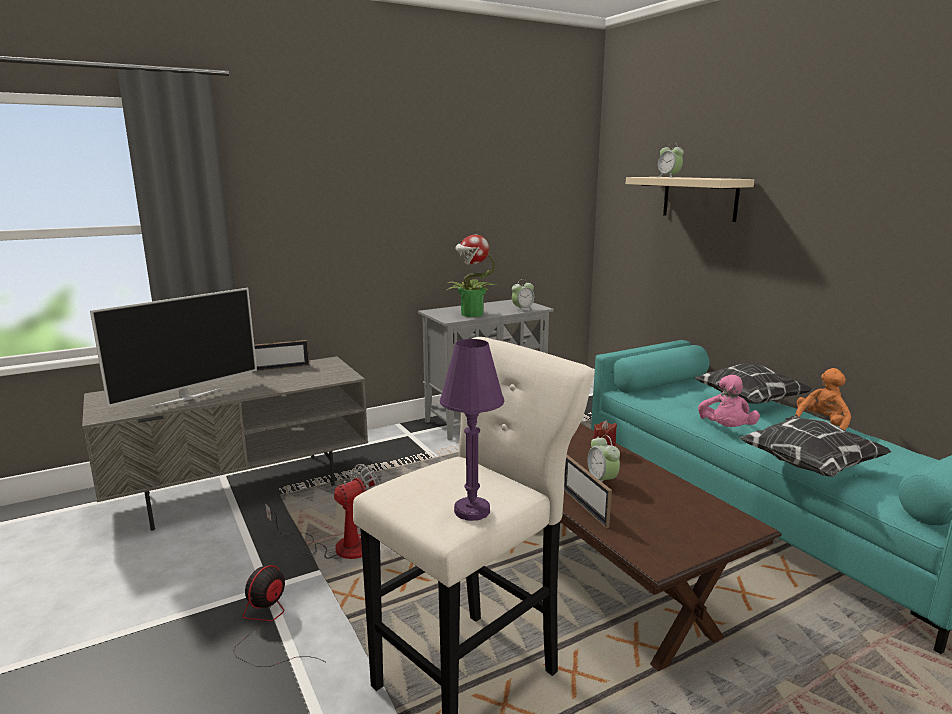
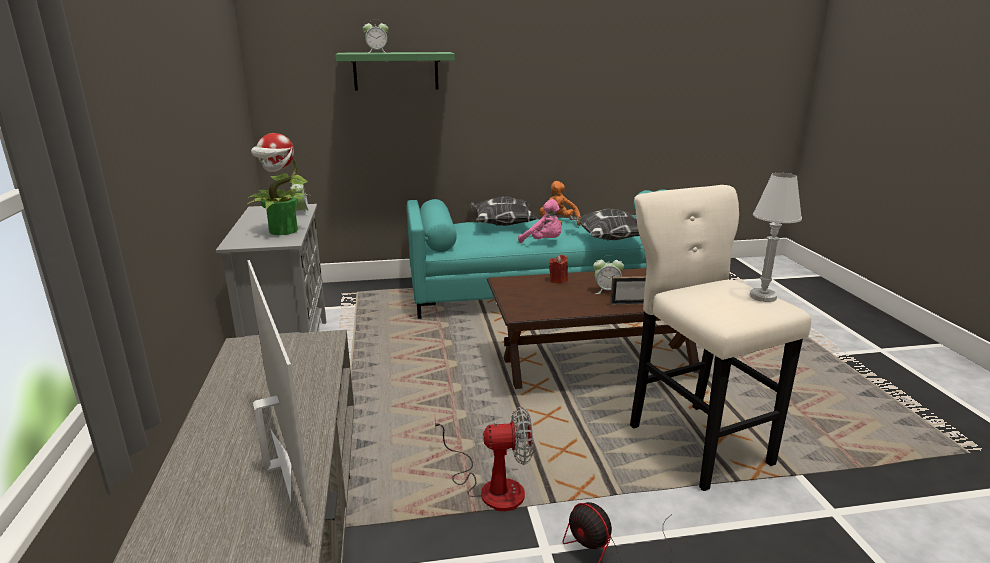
camera: 70 degrees left, 5 degrees up
picture frame [253,340,309,372] -> none
fan [265,464,380,559] -> fan turned 105 degrees clockwise [435,407,534,511]
purple table lamp [440,339,504,521] -> white table lamp [750,173,802,302]
beige shelf [626,177,754,222] -> green shelf [335,52,455,91]

